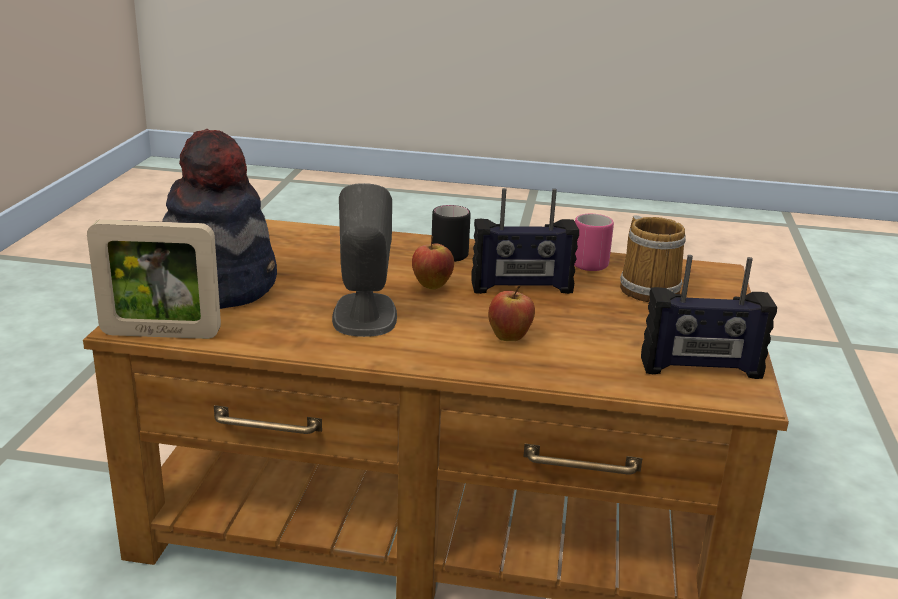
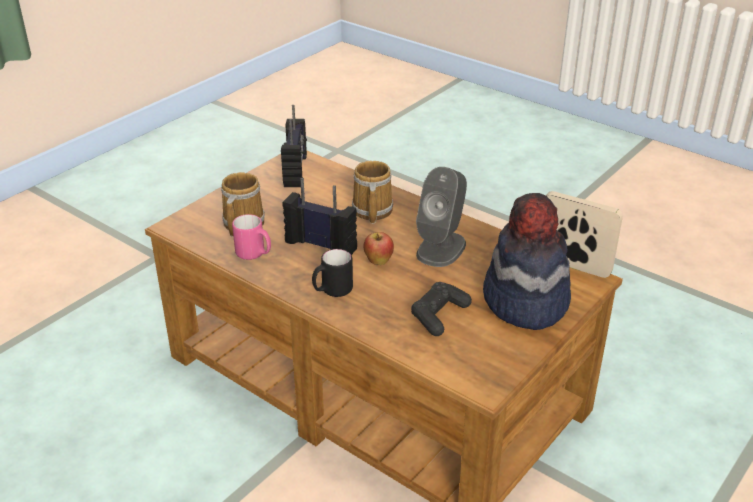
camera: 150 degrees left, 10 degrees up
apple [488,285,535,341] -> mug [352,161,393,224]
radio [641,255,777,379] -> radio turned 60 degrees clockwise [281,105,307,187]
none -> black game controller [411,282,472,336]

